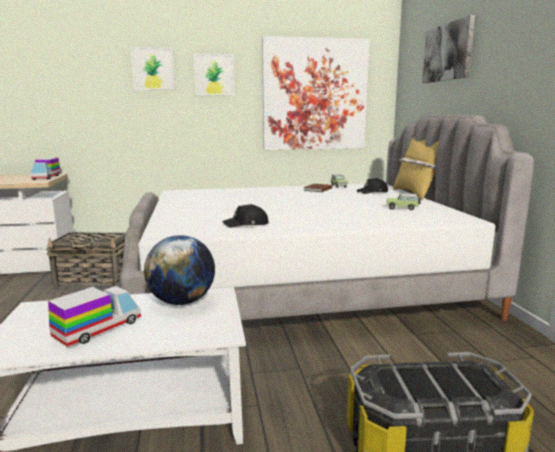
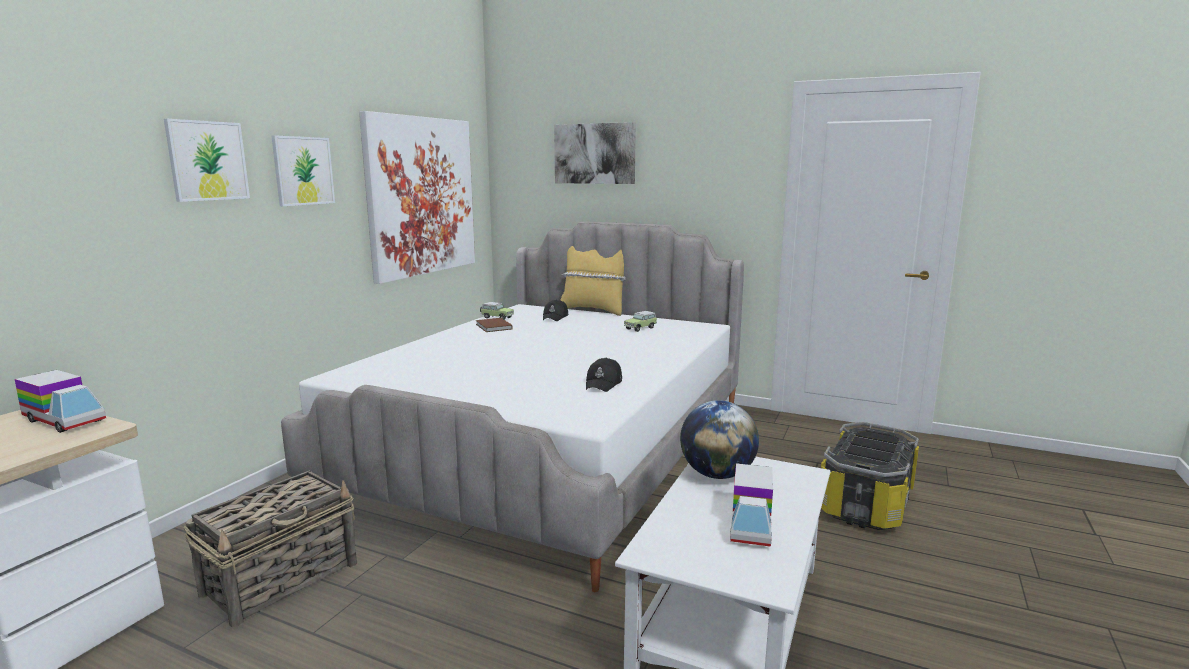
camera: 55 degrees left, 0 degrees up
toy truck [48,286,141,347] -> toy truck turned 150 degrees counterclockwise [730,463,773,547]

